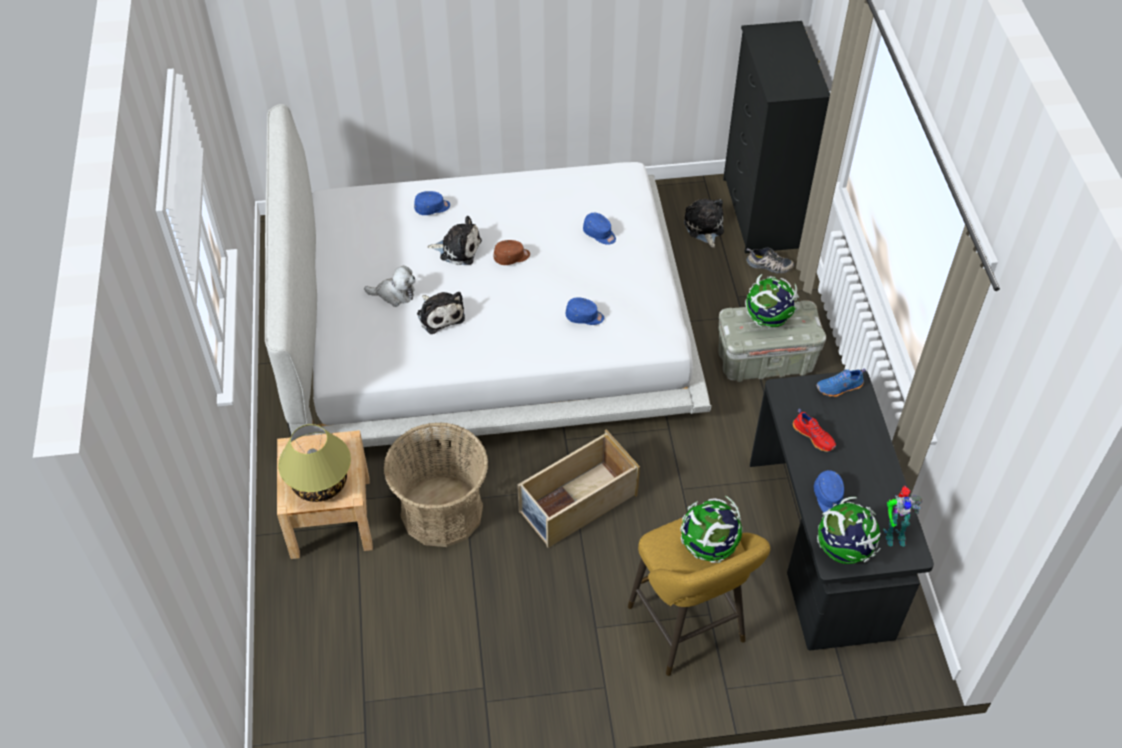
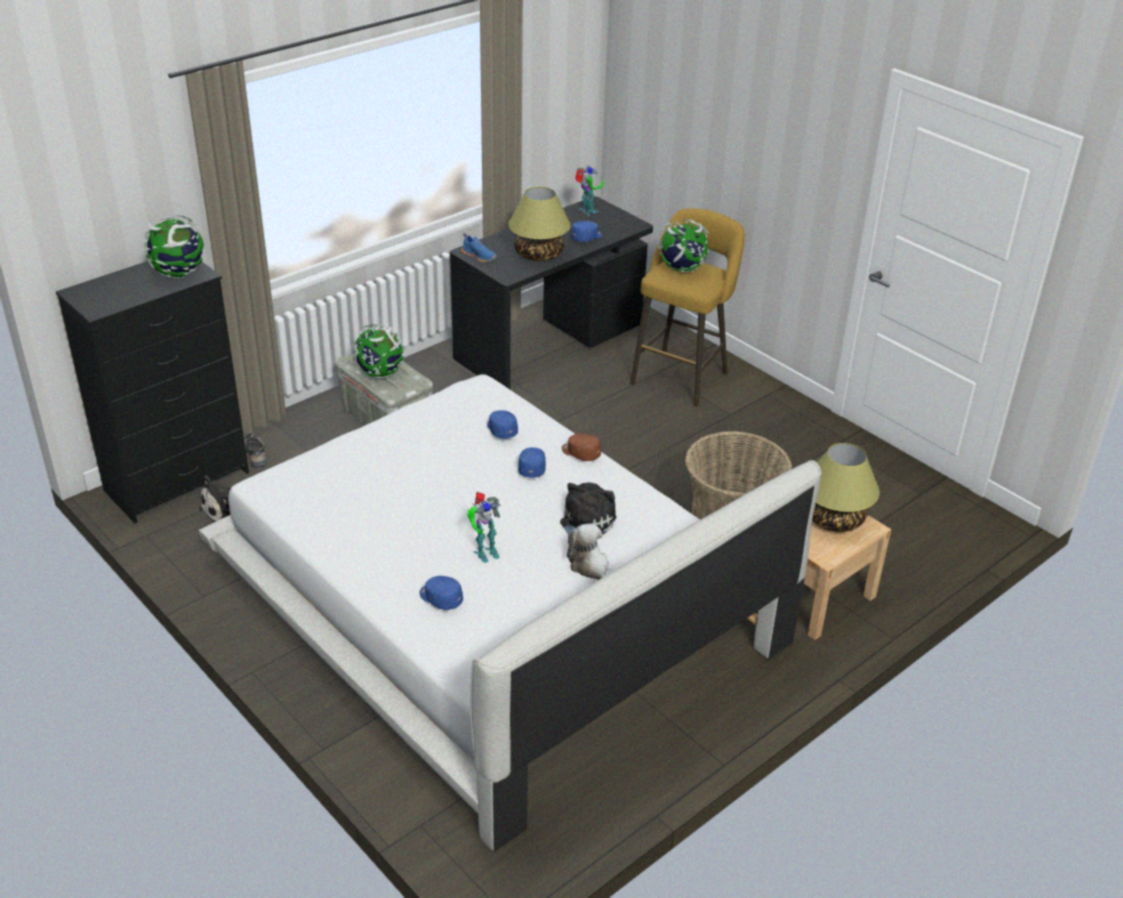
camera: 125 degrees left, 15 degrees down
plush toy [427,216,482,265] -> toy robot [467,492,501,563]
brown cap [493,240,530,265] -> brown cap moved to [562,433,601,461]
beige storage box [517,429,640,548] -> none
blue cap [583,213,616,245] -> blue cap moved to [518,447,546,478]
red shoe [793,409,836,452] -> table lamp [508,187,571,261]
globe [817,497,881,564] -> globe moved to [143,214,204,278]

